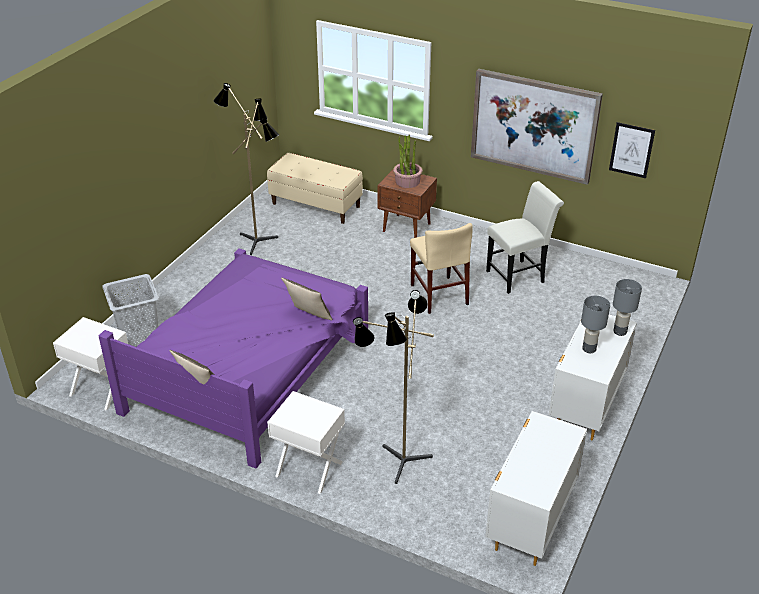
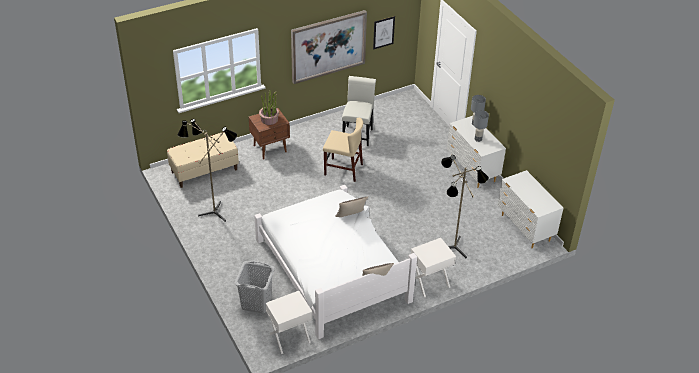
camera: 55 degrees left, 5 degrees up
purple bed [98,248,368,469] -> white bed [254,185,417,339]

